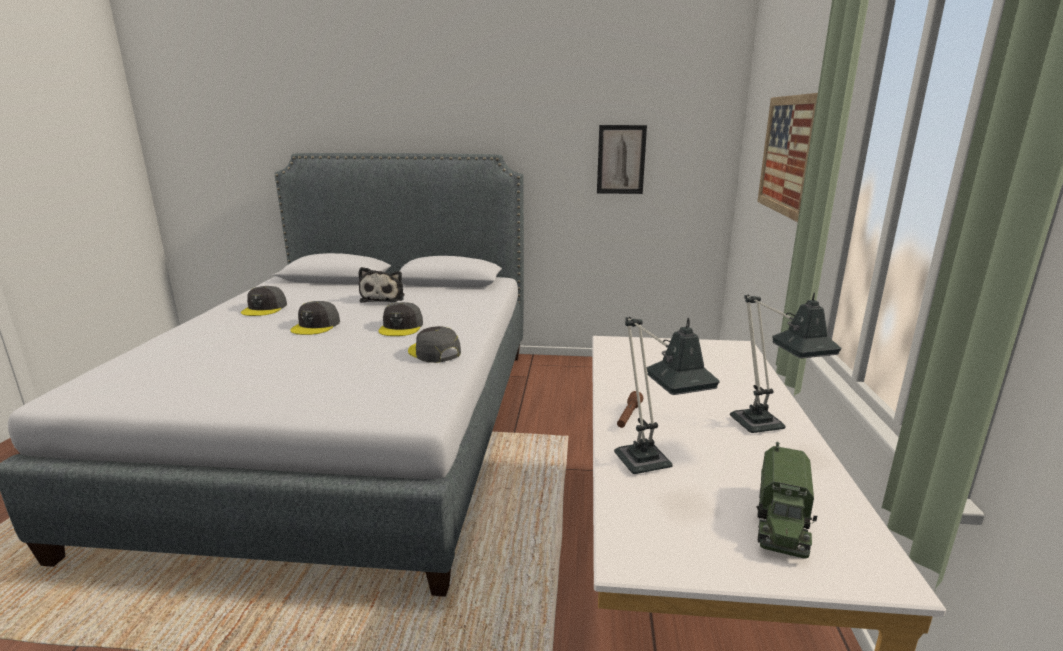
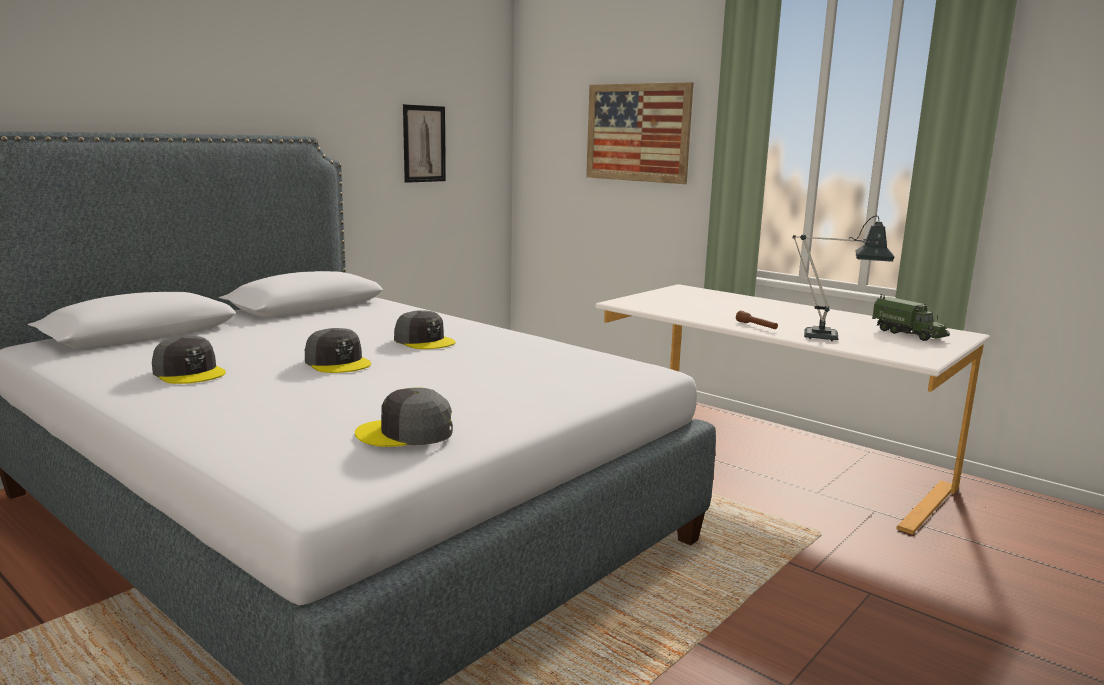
camera: 55 degrees left, 5 degrees down
plush toy [358,267,404,303] -> none
grey cap [408,326,461,363] -> grey cap moved to [355,387,453,447]
table lamp [730,292,842,433] -> none

